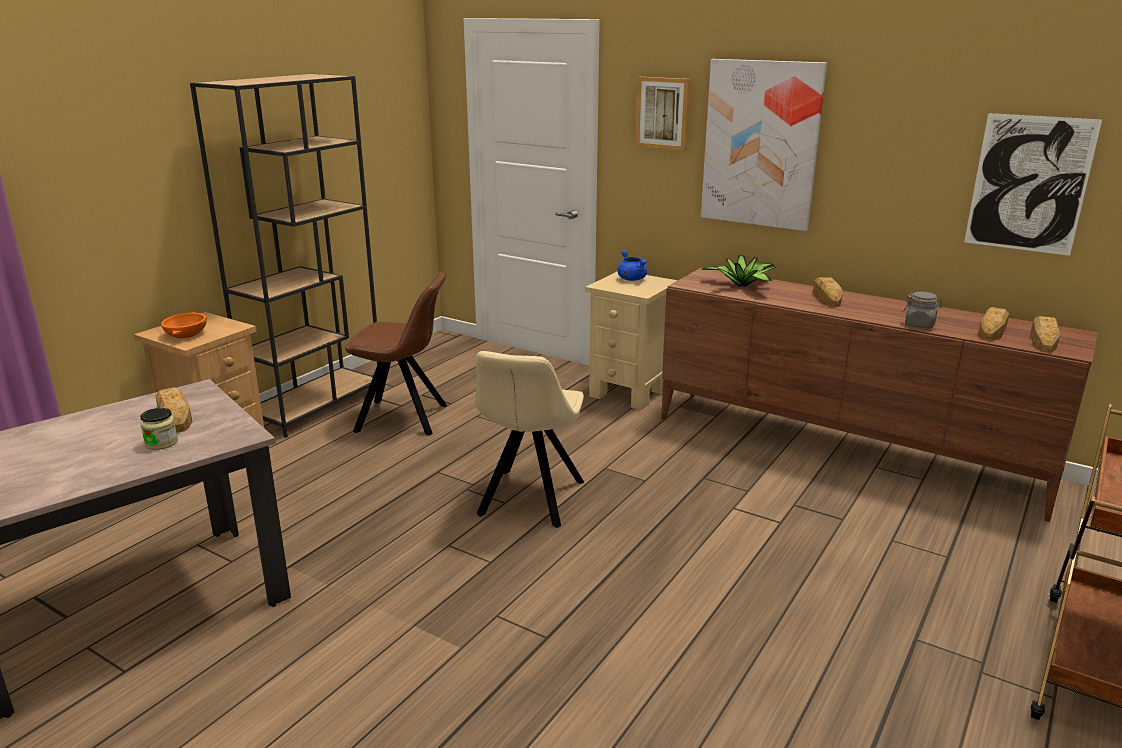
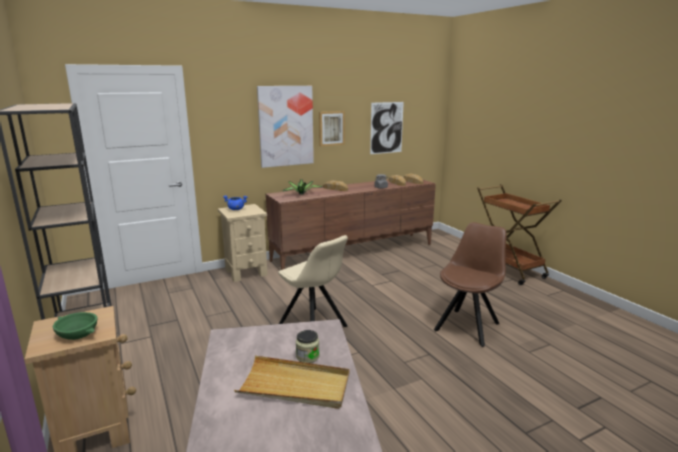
camera: 60 degrees left, 5 degrees down
bread [155,387,192,433] -> none
orange bowl [161,312,207,338] -> green bowl [53,312,97,340]
brown chair [345,272,447,436] -> brown chair moved to [434,222,506,347]
picture [635,77,691,151] -> picture moved to [319,111,345,146]
none -> beige tray [234,355,349,409]

